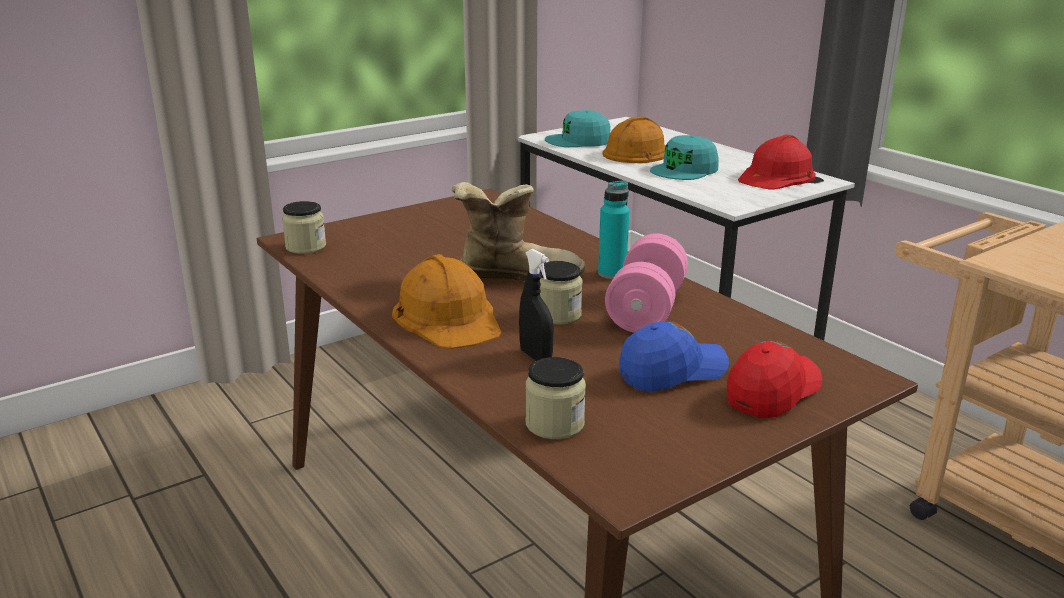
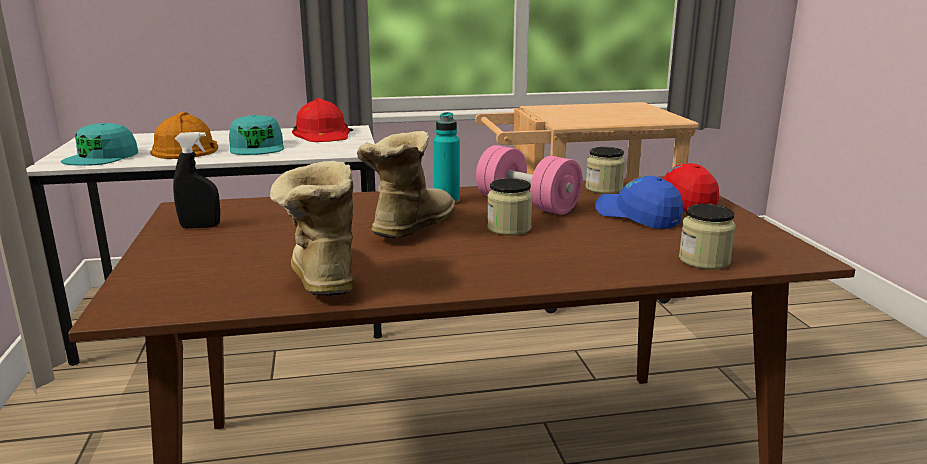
camera: 65 degrees left, 5 degrees down
jar [282,201,326,254] -> jar moved to [585,147,625,194]
orange hard hat [392,254,502,349] -> none
black spray bottle [519,249,554,361] -> black spray bottle moved to [173,132,220,228]
blue cap [619,322,729,392] -> blue cap turned 45 degrees counterclockwise [595,176,683,229]
none -> boot [270,161,354,296]

